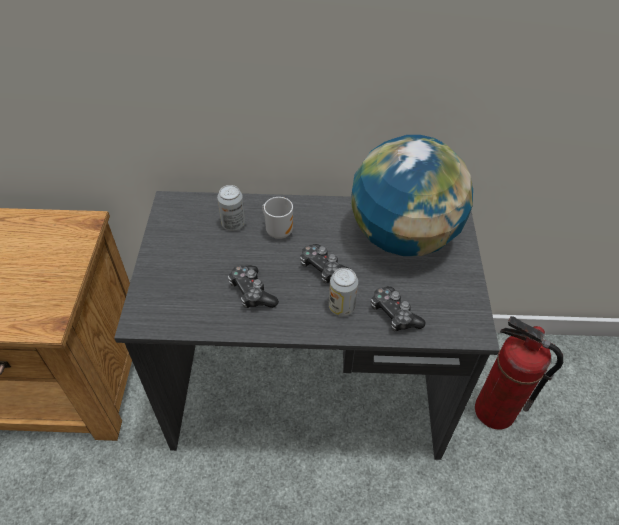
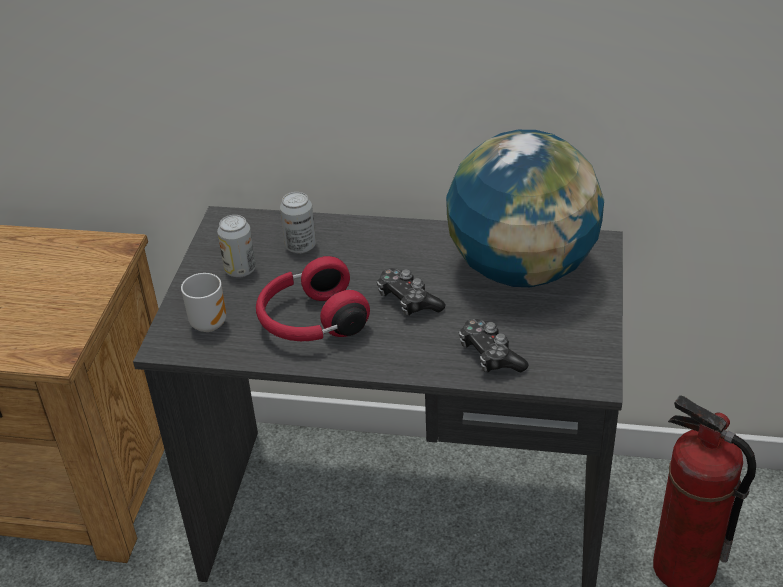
camera: 10 degrees right, 10 degrees down
game controller [228,265,279,308] -> red headphones [256,256,370,341]
mug [262,197,293,239] -> mug moved to [181,273,226,332]
can [329,268,358,316] -> can moved to [217,215,256,278]

